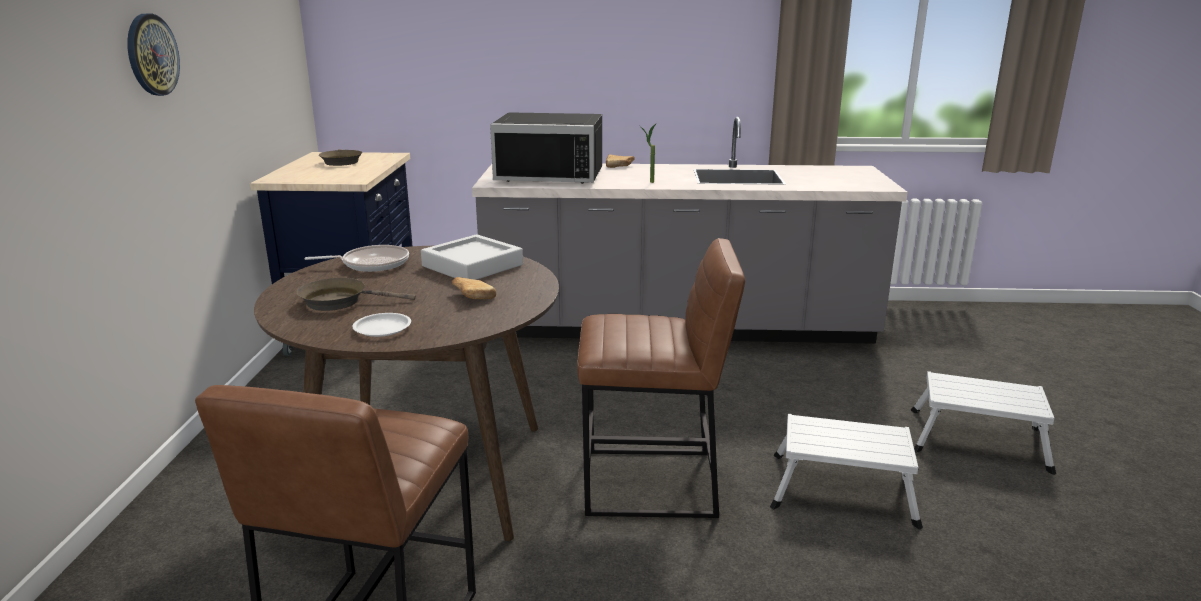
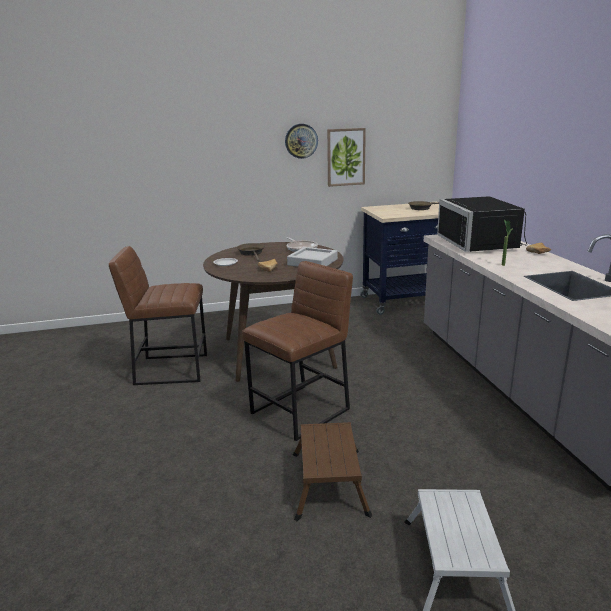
camera: 75 degrees right, 0 degrees up
brown chair [577,238,745,518] -> brown chair turned 120 degrees counterclockwise [242,261,353,441]
white step ladder [770,414,923,530] -> brown step ladder [293,422,372,522]
none -> picture [327,128,366,187]

